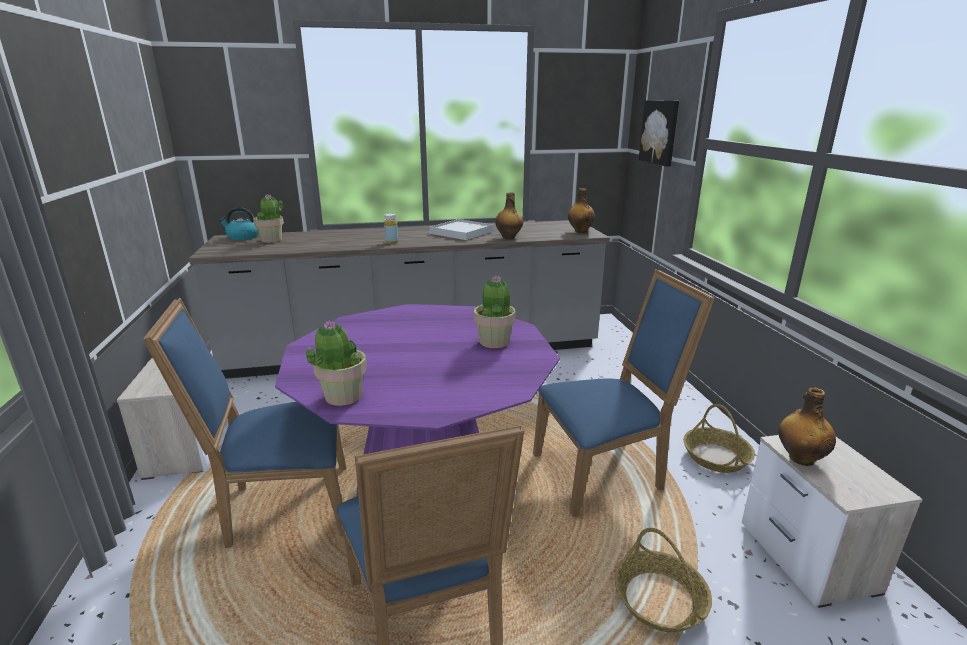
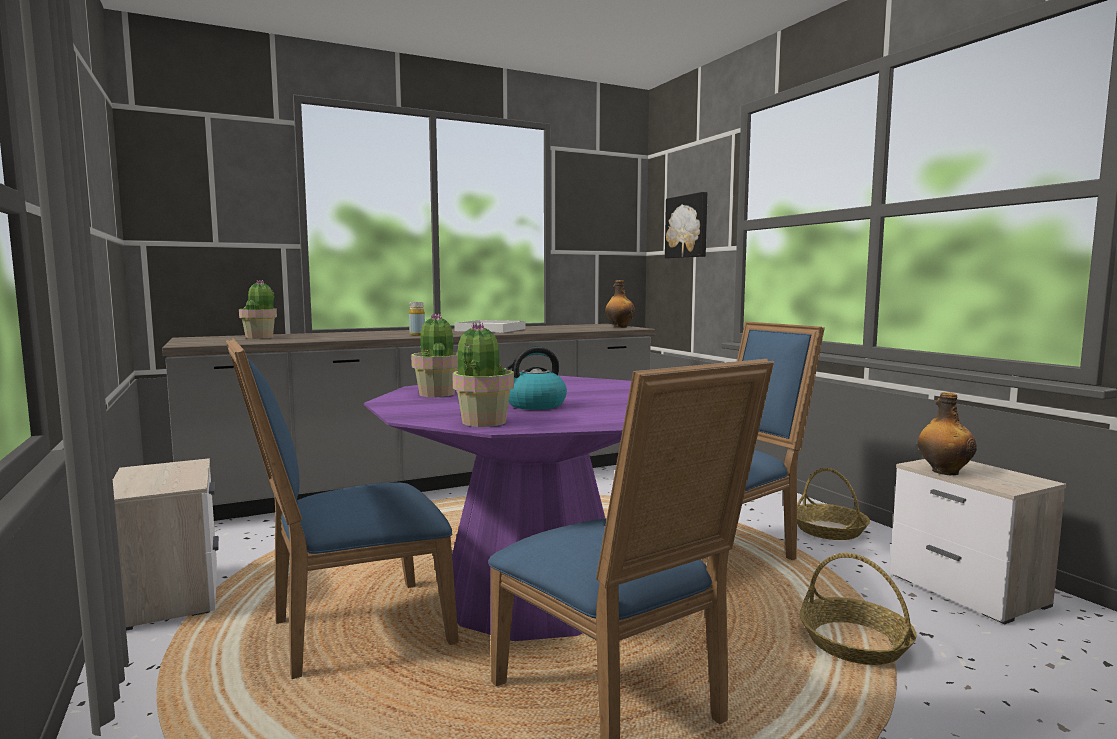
camera: 15 degrees left, 15 degrees down
kettle [219,207,258,240] -> kettle moved to [505,347,567,410]
potted plant [474,275,515,348] -> potted plant moved to [411,313,458,397]
bottle [495,192,523,239] -> none

